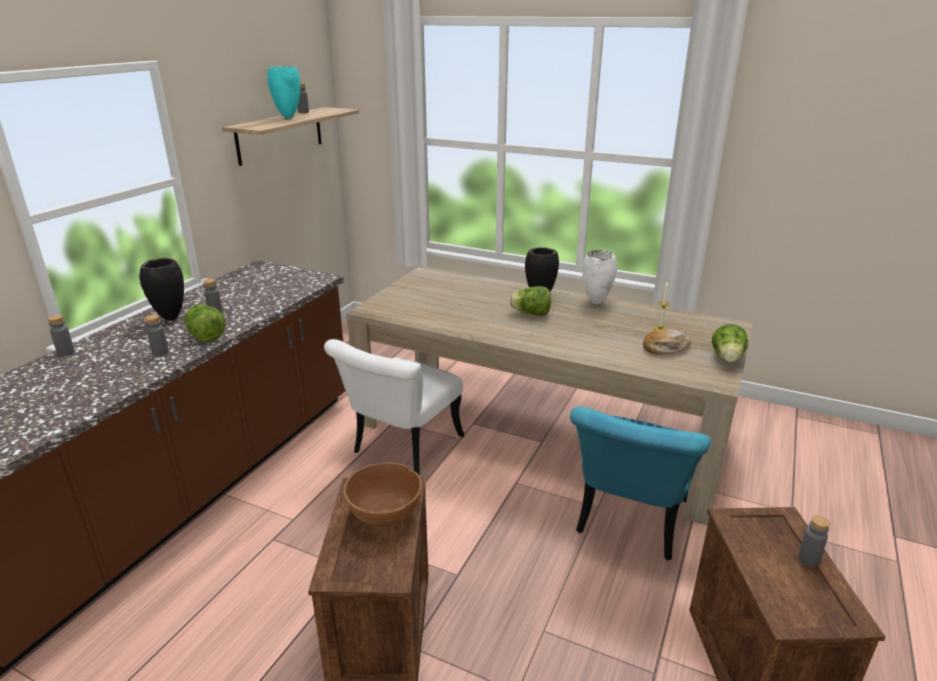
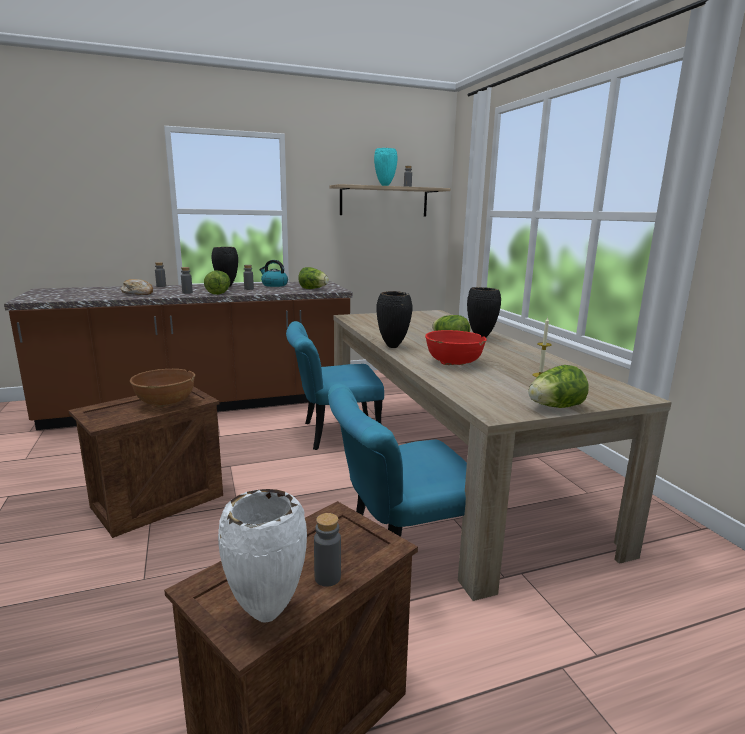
camera: 45 degrees right, 10 degrees down
white chair [324,339,465,475] -> turquoise chair [286,321,384,450]
white vase [582,250,617,304] -> white vase moved to [218,489,307,623]
bread [643,329,691,355] -> bread moved to [121,279,153,295]
none -> kettle [259,260,288,287]
none -> lettuce [298,267,329,289]
none -> black vase [377,291,412,348]
none -> red bowl [425,330,487,365]

